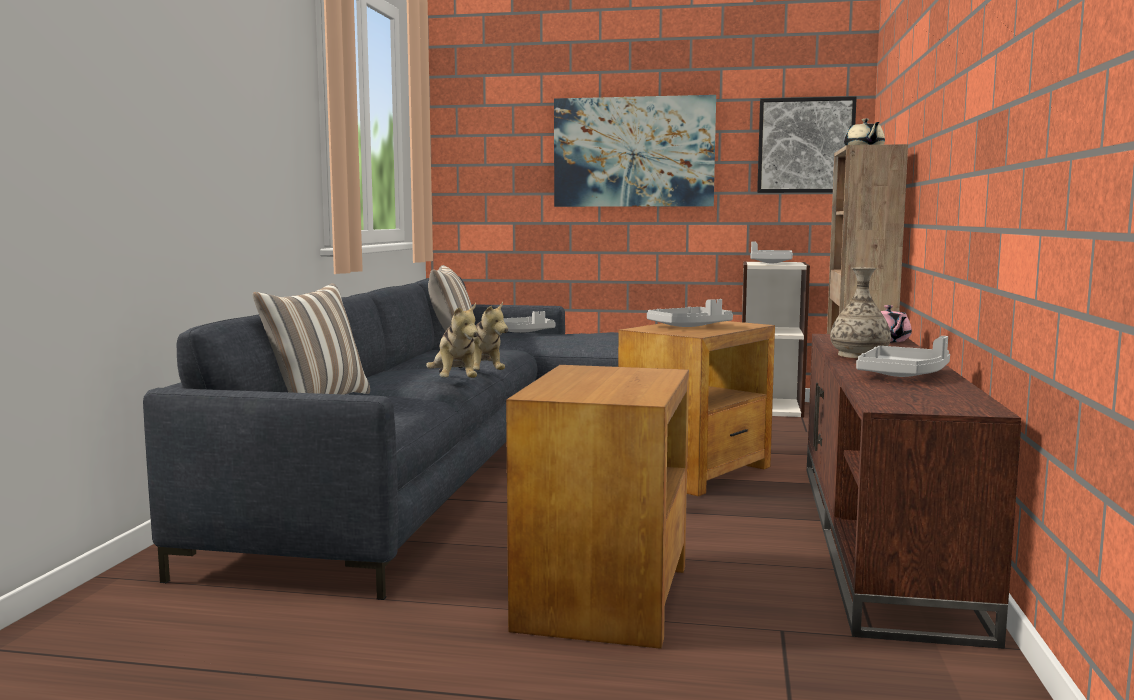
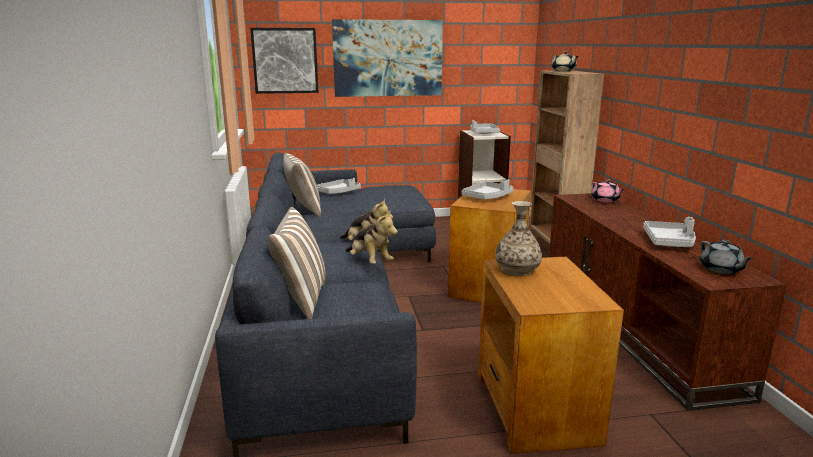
camera: 20 degrees left, 10 degrees up
picture [757,96,857,193] -> picture moved to [250,28,319,94]
vase [830,268,891,358] -> vase moved to [495,201,542,276]
none -> grey teapot [700,240,753,274]

